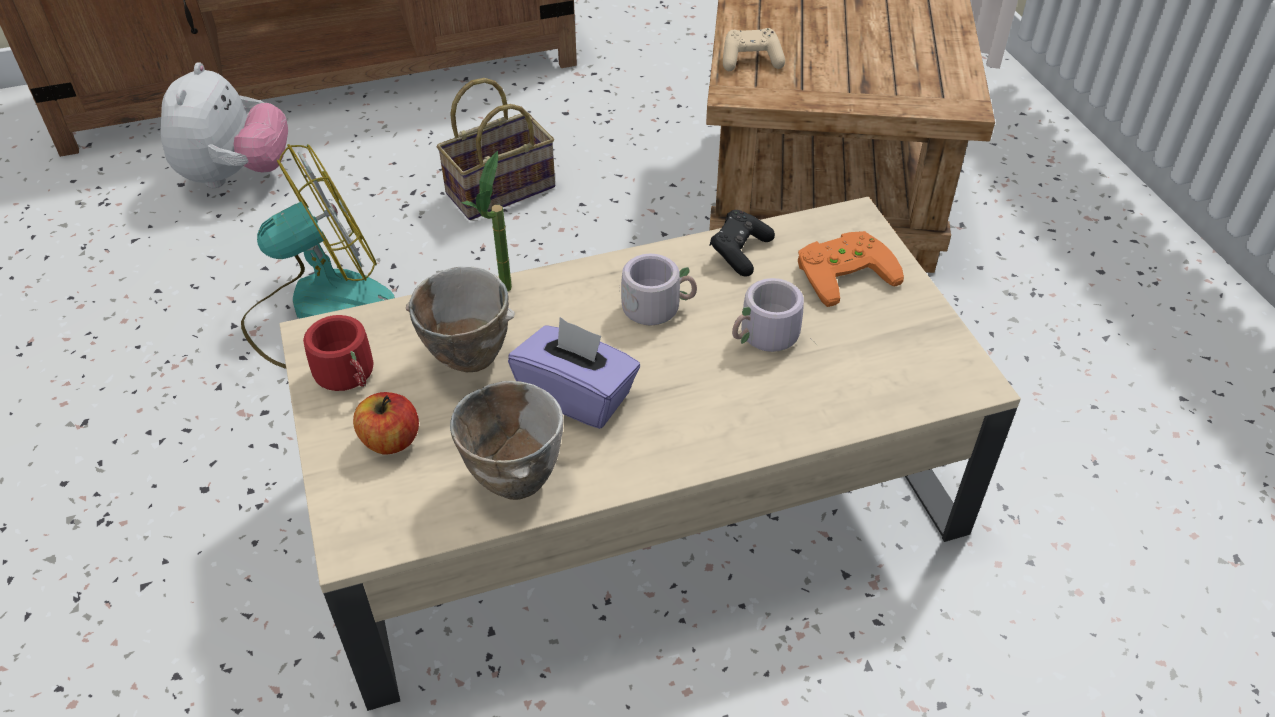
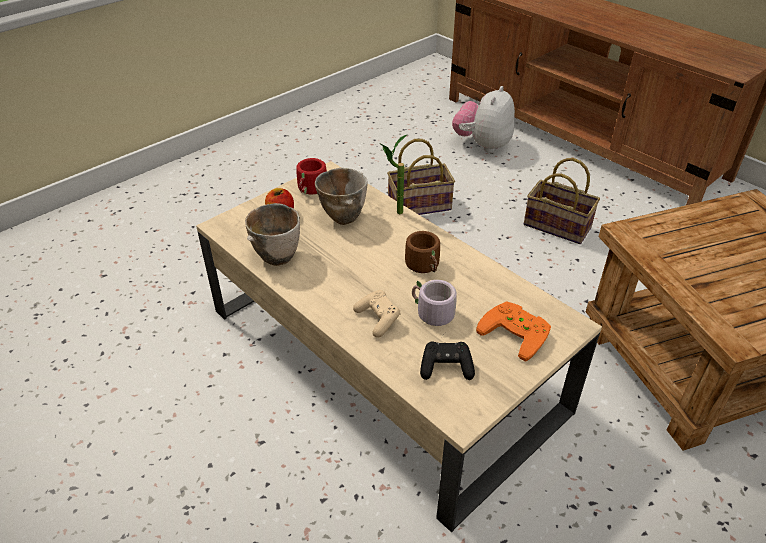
camera: 65 degrees right, 5 degrees down
plush toy [161,62,288,188] -> plush toy turned 135 degrees clockwise [452,86,515,153]
fan [241,144,395,369] -> basket [387,139,455,215]
purple tissue box [508,317,640,429] -> none
grey mug [619,254,697,326] -> brown mug [405,231,440,273]
black game controller [709,210,775,277] -> black game controller moved to [420,342,475,380]
beige game controller [723,28,785,71] -> beige game controller moved to [353,290,401,338]

